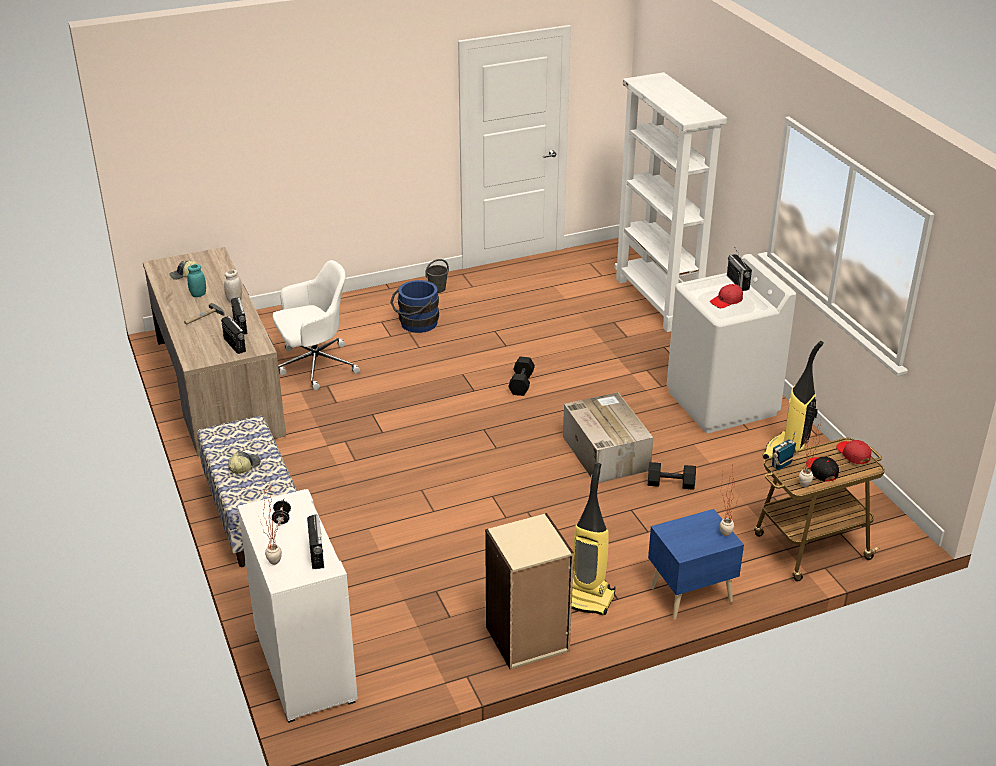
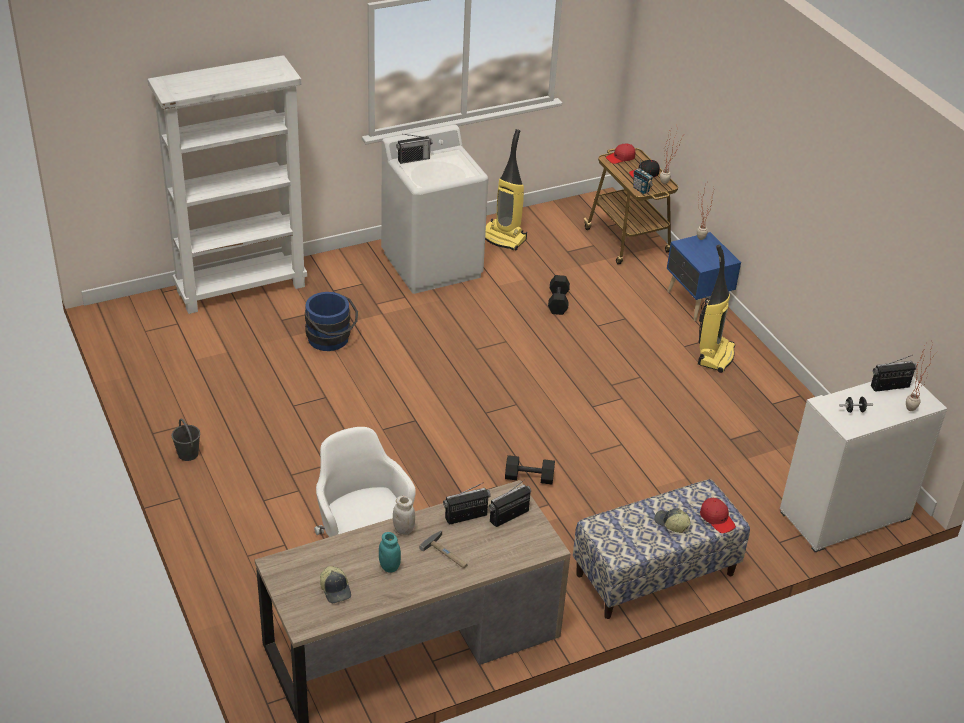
camera: 95 degrees left, 5 degrees up
blue bucket [390,280,439,333] -> blue bucket moved to [305,292,358,351]
beige bookcase [485,513,574,670] -> none
black dumbbell [508,357,535,396] -> black dumbbell moved to [505,455,555,484]
cardboard box [563,392,653,483] -> none
red cap [710,284,743,308] -> red cap moved to [700,498,736,533]

